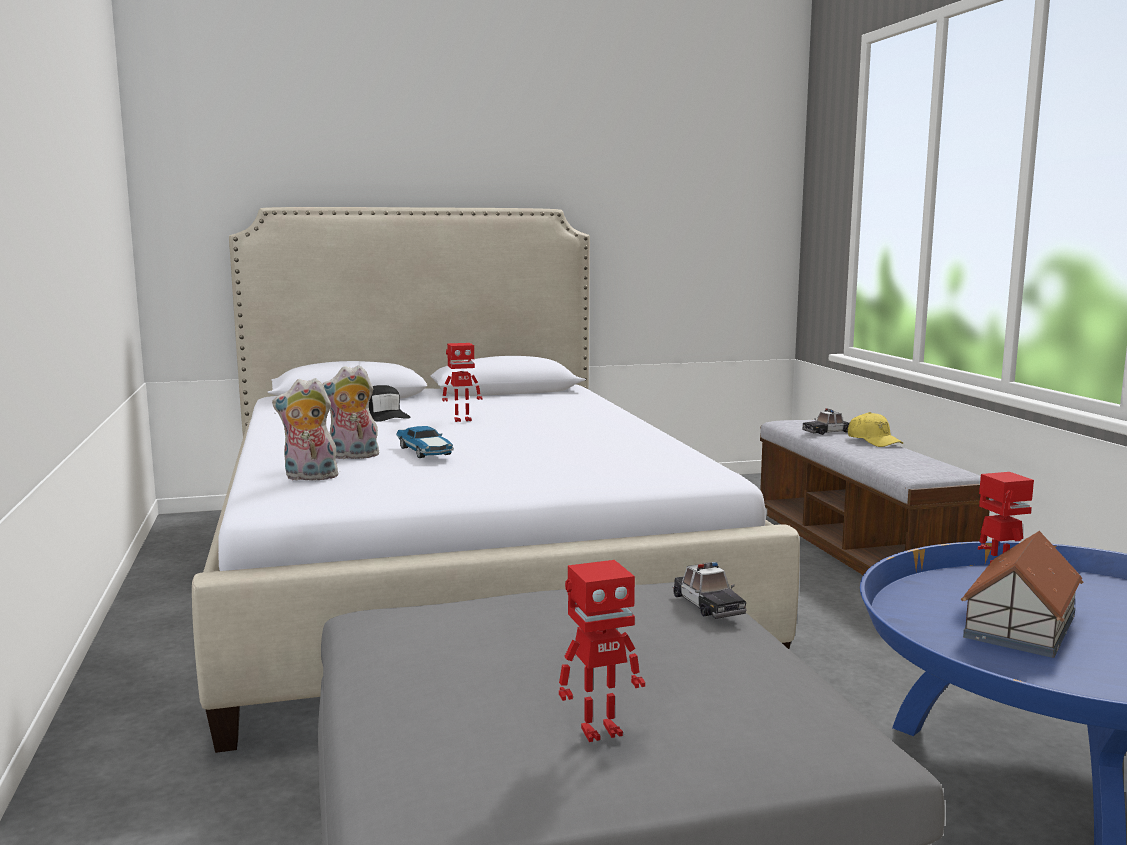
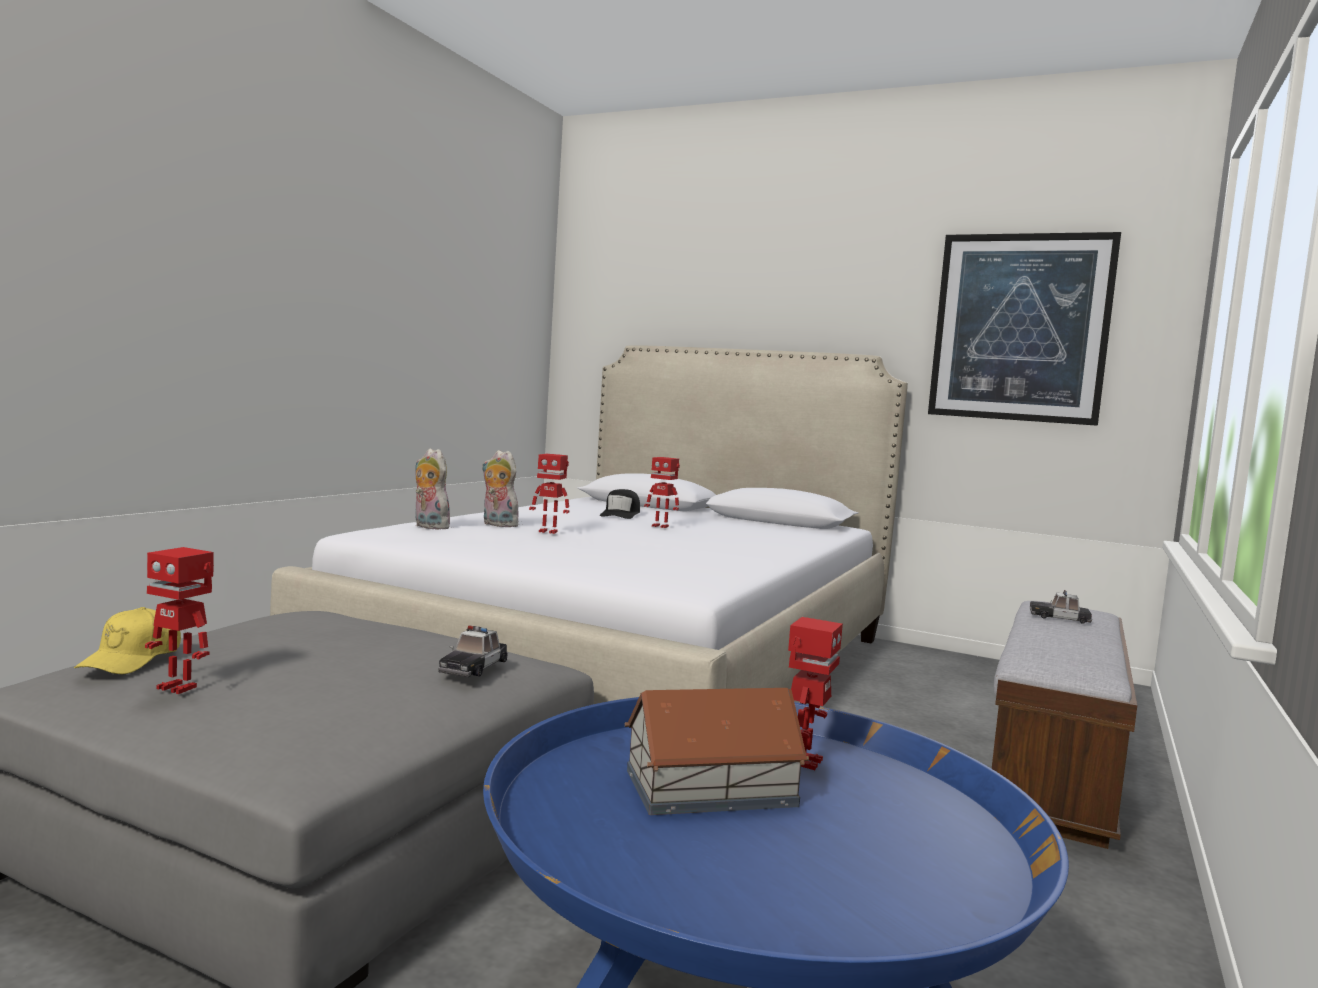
camera: 40 degrees right, 5 degrees down
toy car [396,426,454,458] -> toy robot [529,454,570,534]
yellow cap [848,412,903,447] -> yellow cap moved to [74,607,181,674]
none -> picture [928,232,1121,426]

